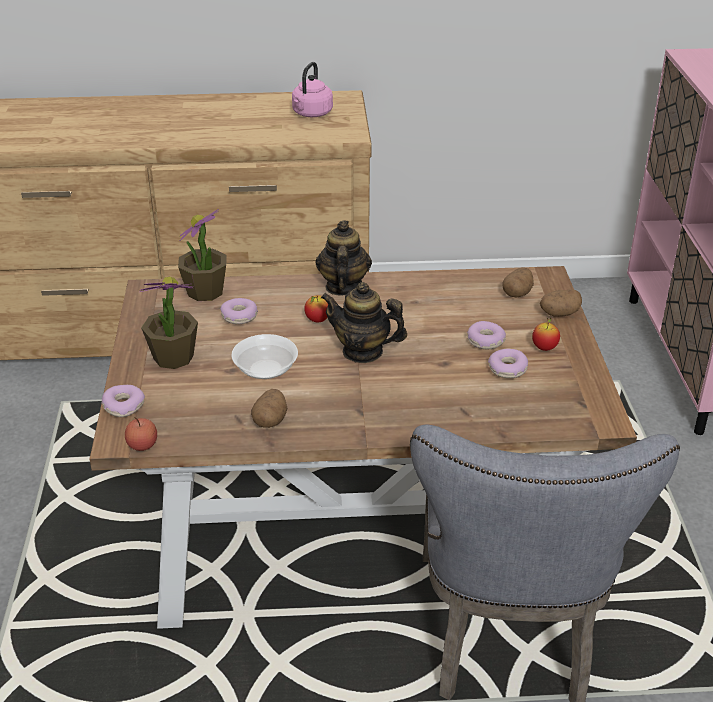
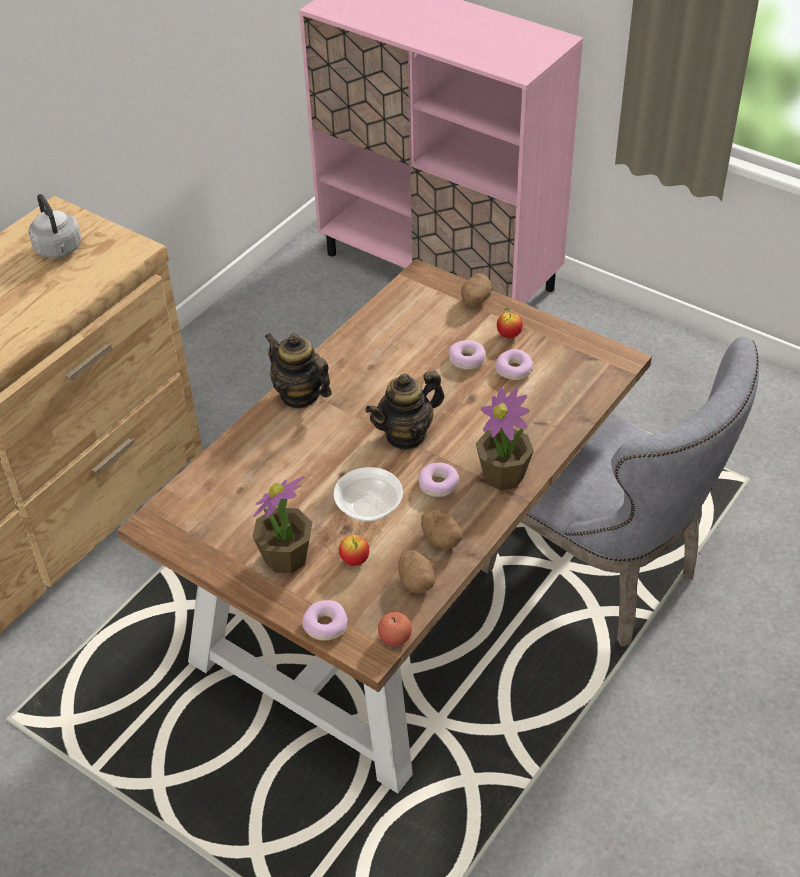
camera: 50 degrees left, 10 degrees up
potted plant [178,209,226,301] -> potted plant moved to [476,387,534,490]
donut [220,298,258,324] -> donut moved to [418,463,459,497]
pink kettle [292,62,333,117] -> grey kettle [29,194,81,258]
apple [304,295,328,322] -> apple moved to [339,535,369,566]
potato [502,267,534,298] -> potato moved to [398,550,435,594]

